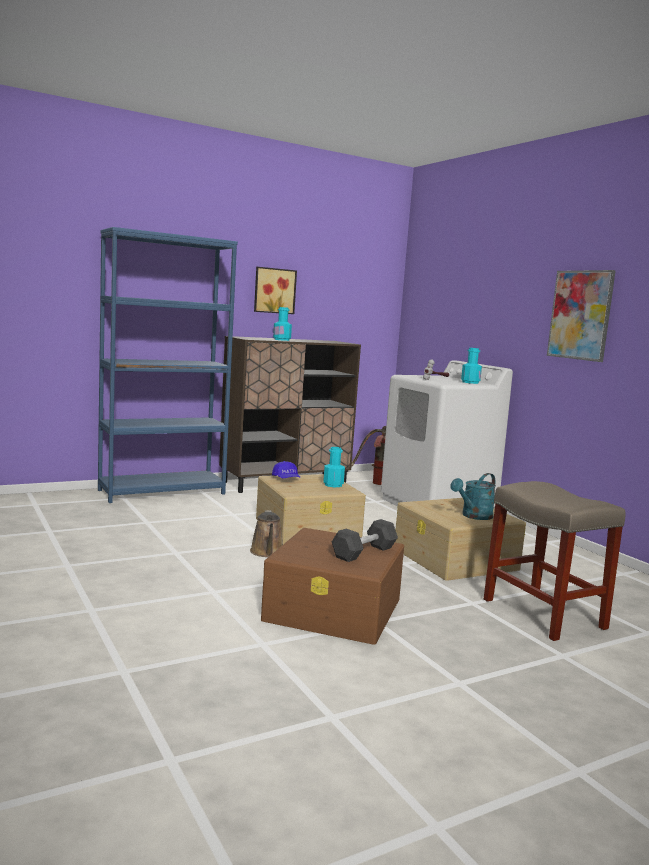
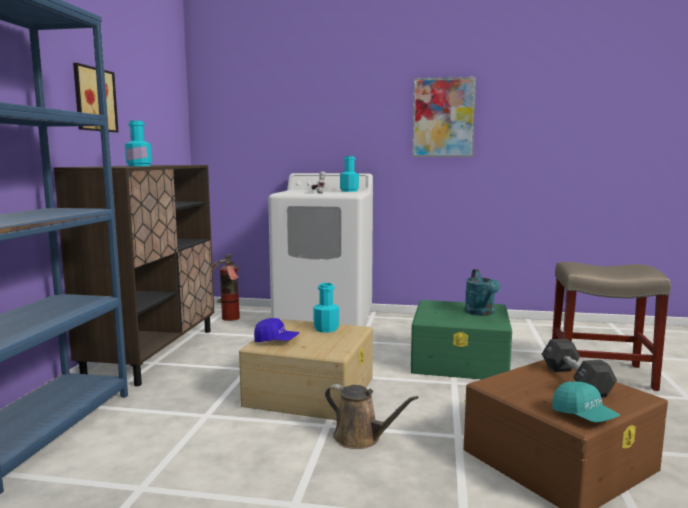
camera: 50 degrees left, 0 degrees up
beige storage box [395,498,526,581] -> green storage box [411,300,512,379]
none -> turquoise cap [552,381,620,423]

